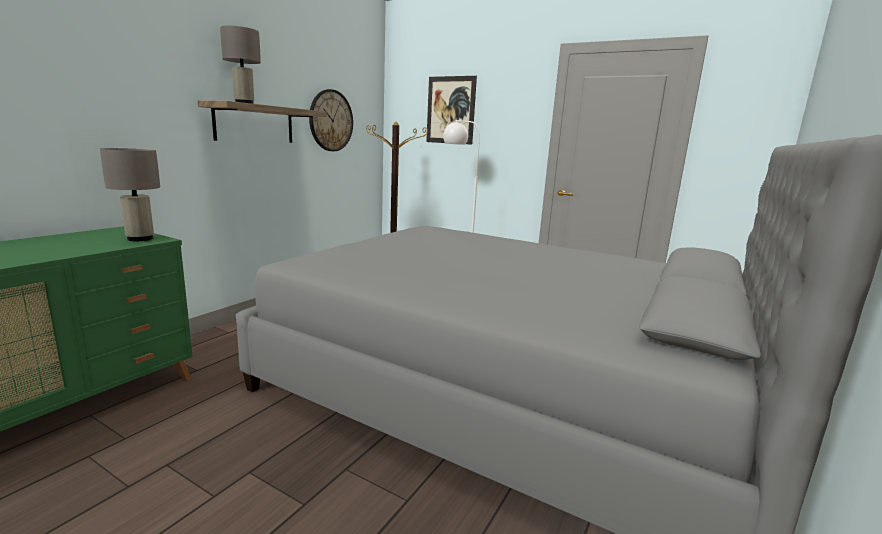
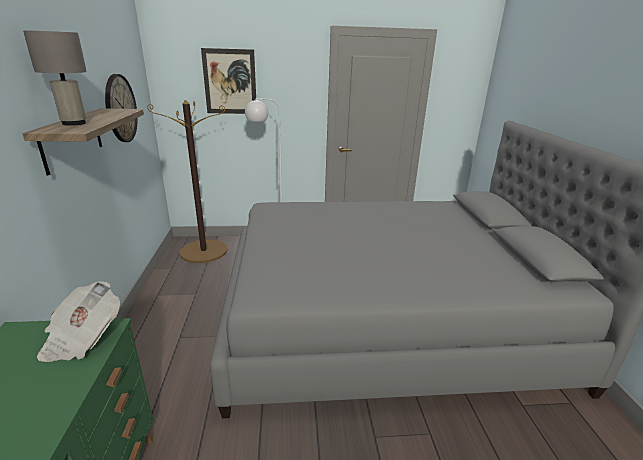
camera: 35 degrees left, 10 degrees up
grey table lamp [100,148,160,241] -> newspaper [37,281,120,362]

